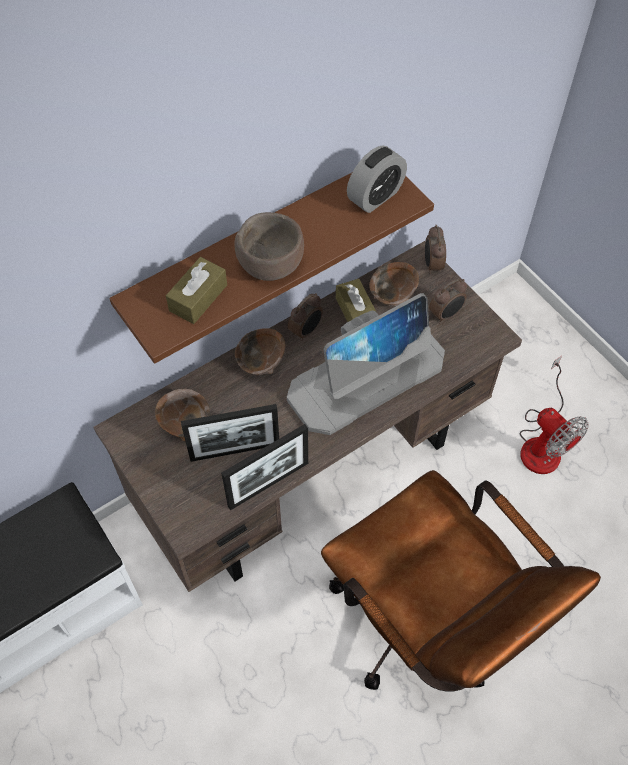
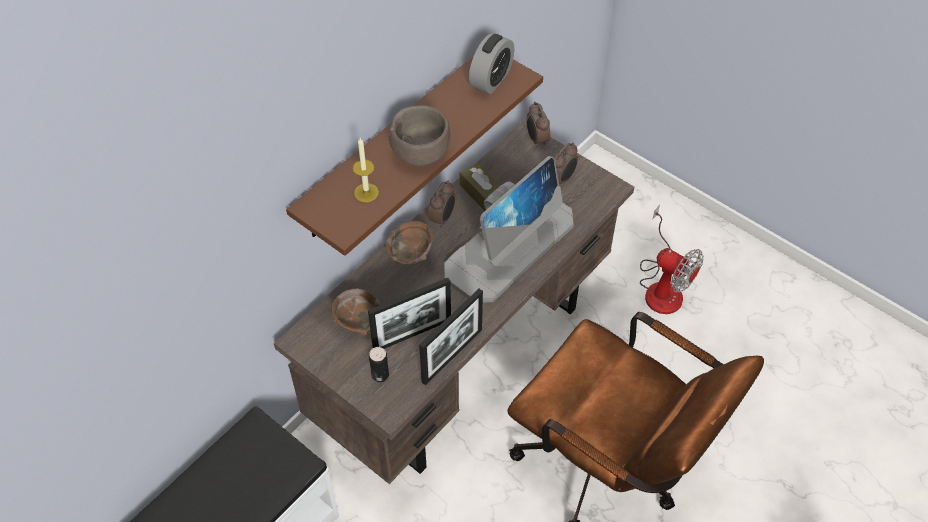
camera: 15 degrees left, 5 degrees down
brown tissue box [166,257,227,324] -> candle [353,138,379,202]
brown bowl [369,262,419,306] -> none
none -> can [369,347,389,382]

